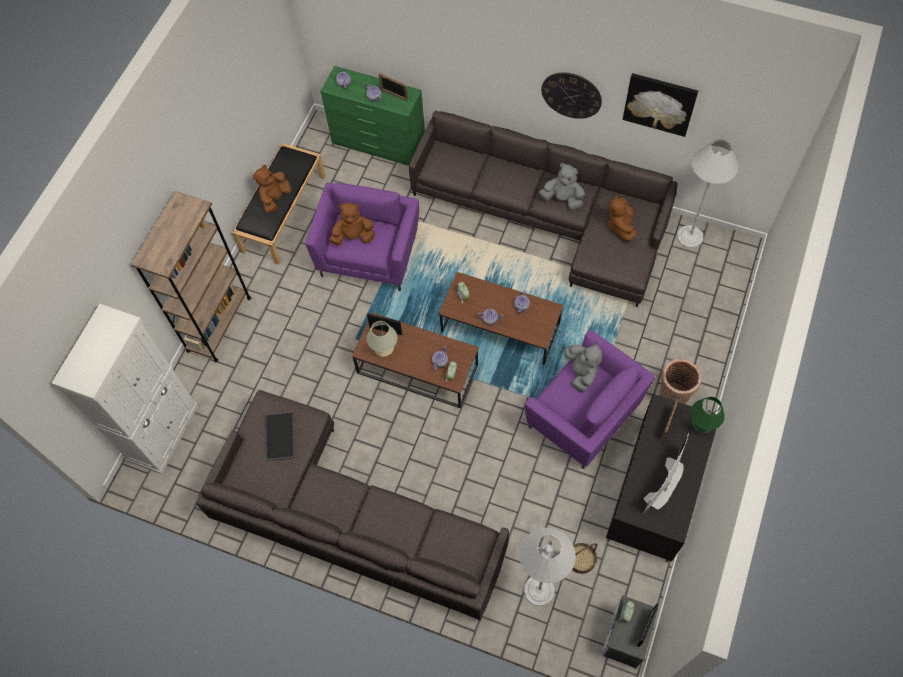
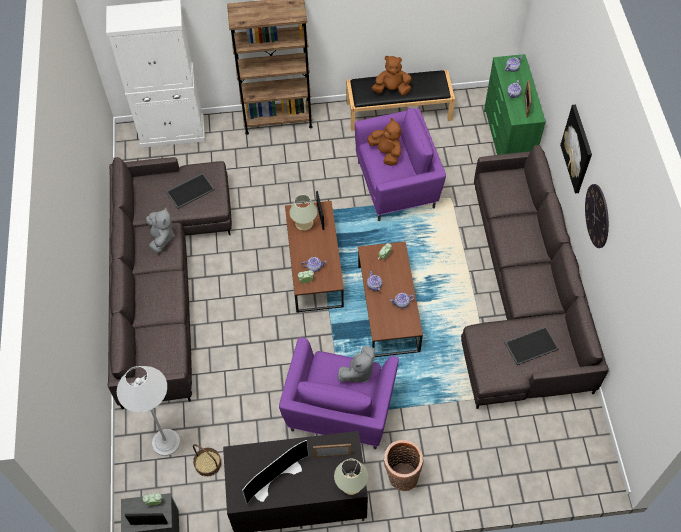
camera: 60 degrees right, 5 degrees down
grey plush toy [539,163,585,210] -> grey plush toy moved to [146,207,175,253]
brown plush toy [607,195,637,242] -> tray [504,326,559,365]
picture [623,73,698,137] -> picture moved to [560,105,592,193]
television [644,433,689,513] -> television turned 135 degrees clockwise [242,440,309,504]
white floor lamp [677,140,738,248] -> none
green table lamp [690,397,725,433] -> beige table lamp [334,459,368,495]

